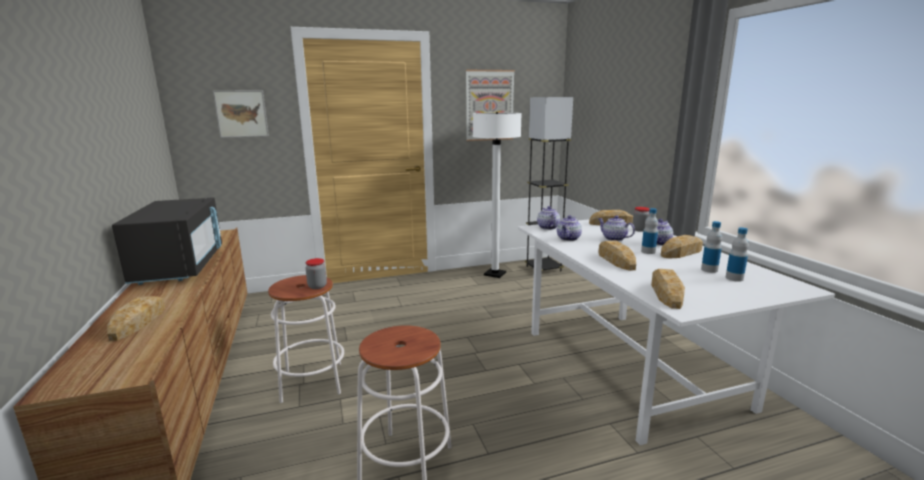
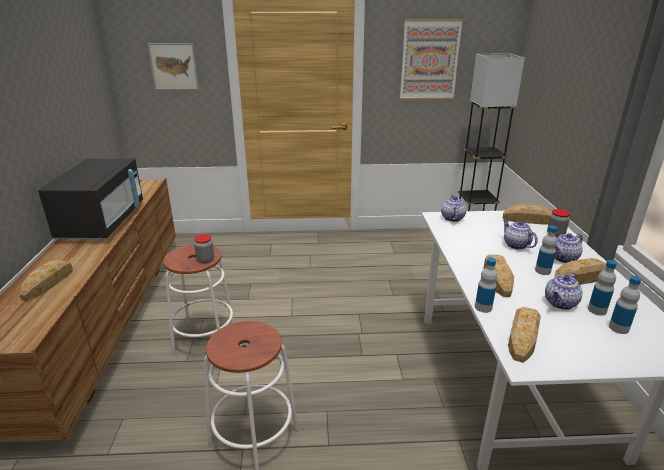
camera: 15 degrees right, 10 degrees up
white floor lamp [472,112,522,278] -> none
teapot [557,215,582,241] -> teapot moved to [545,273,582,310]
none -> bottle [475,257,497,313]

